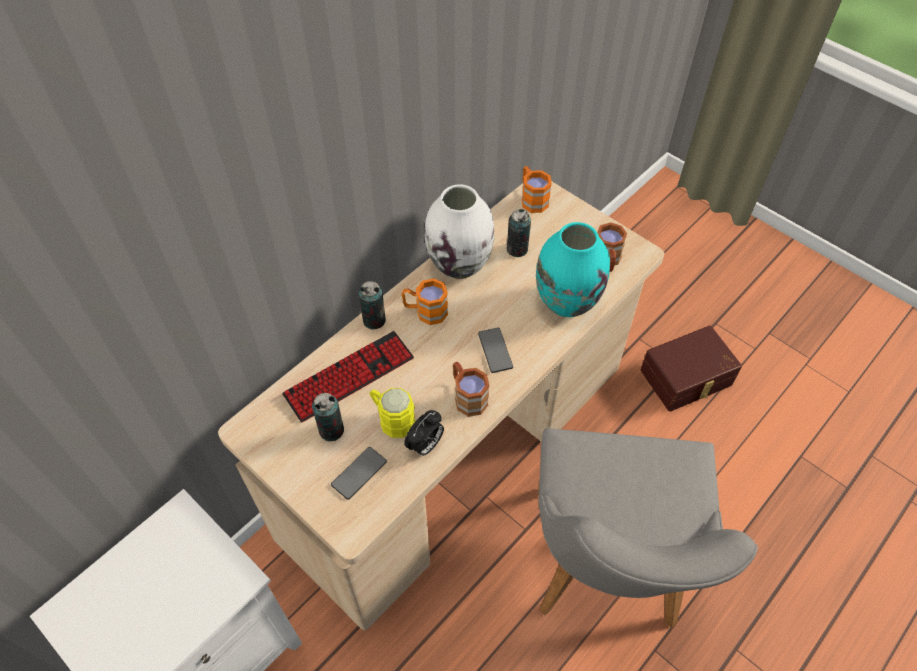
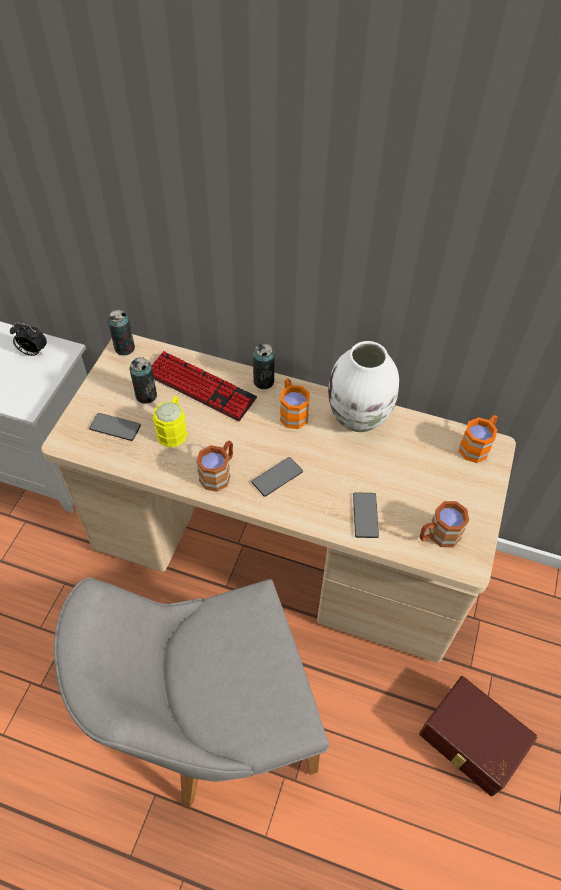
camera: 65 degrees right, 0 degrees up
alarm clock [404,410,444,456] -> alarm clock moved to [10,323,47,356]
can [507,209,531,257] -> can moved to [108,310,135,355]
turquoise vase [536,222,610,317] -> phone [353,493,379,538]

